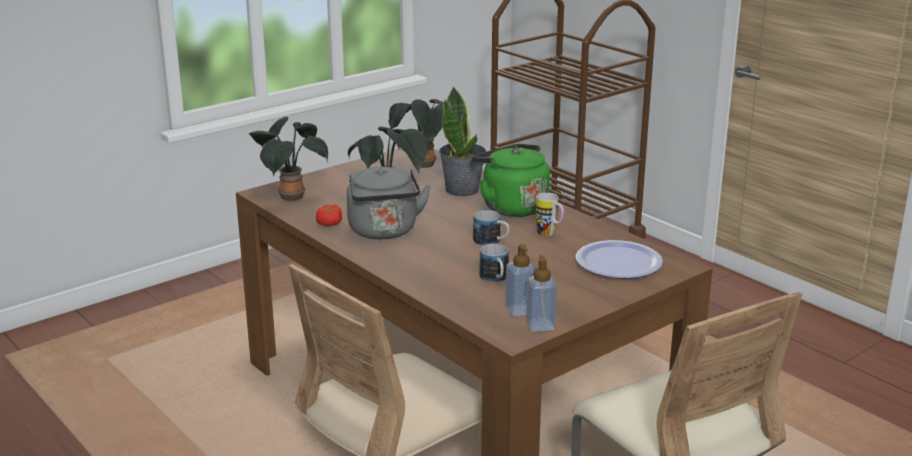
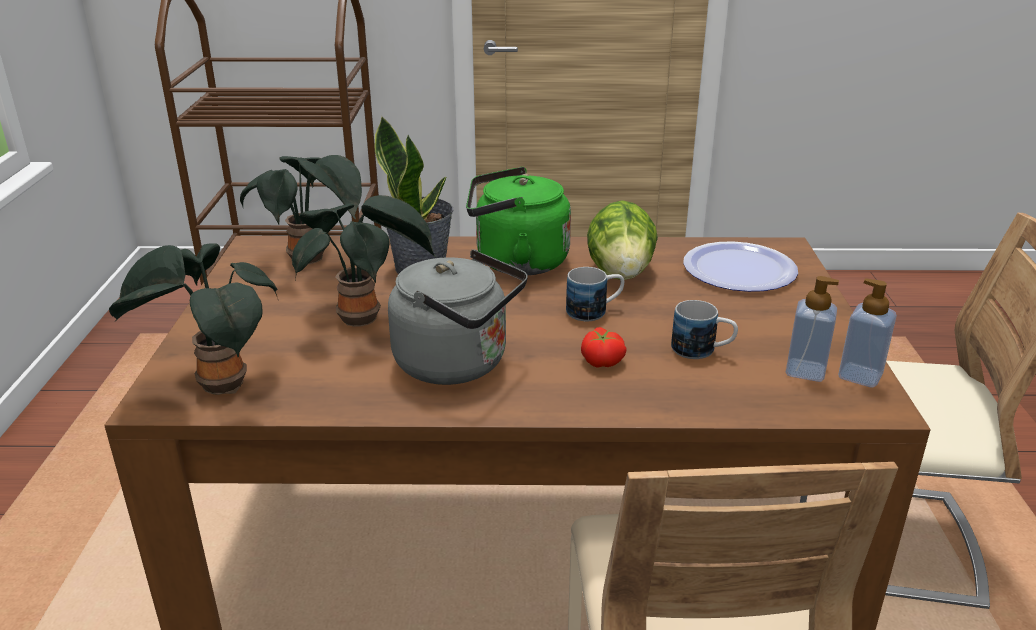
camera: 50 degrees left, 5 degrees up
tomato [316,204,342,227] -> tomato moved to [581,327,627,368]
mug [536,192,564,236] -> lettuce [587,200,658,280]

